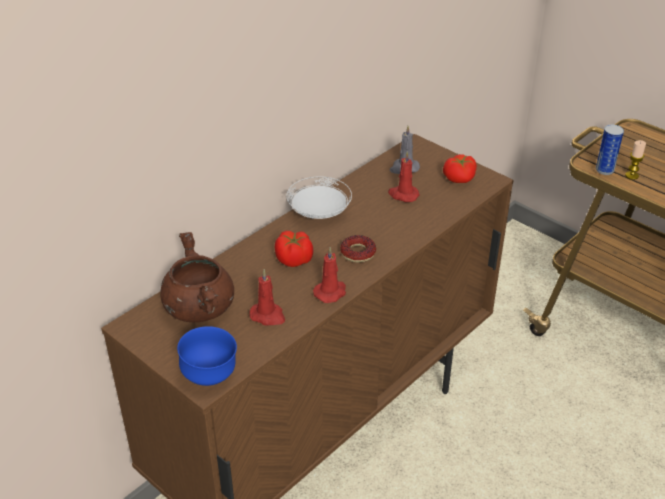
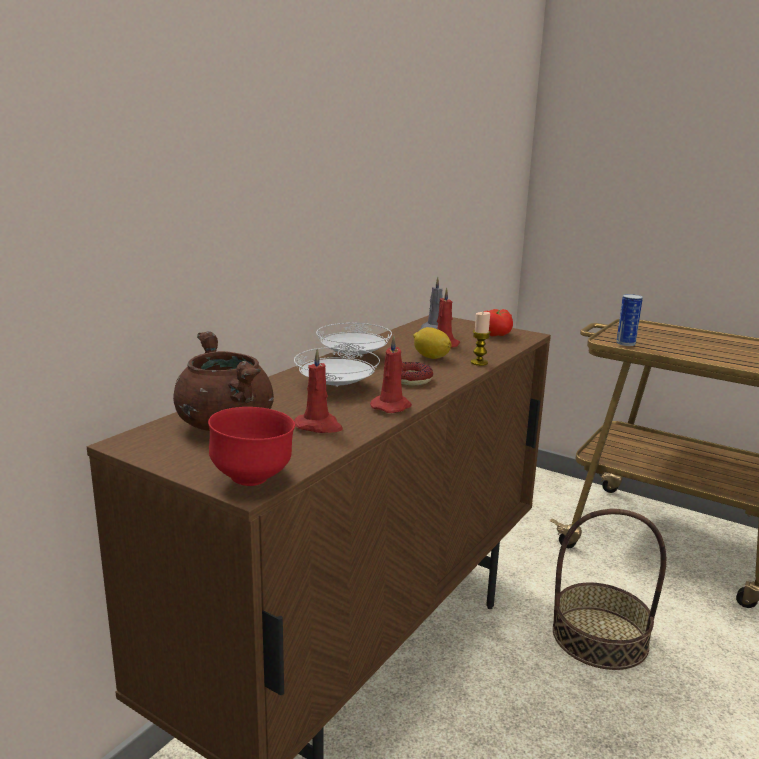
camera: 10 degrees left, 20 degrees down
blue bowl [177,326,237,386] -> red bowl [208,407,295,486]
tomato [275,231,313,267] -> white plate [294,347,380,387]
candle [625,140,646,180] -> candle moved to [471,312,491,366]
none -> lemon [413,327,451,359]
none -> basket [553,509,666,670]

